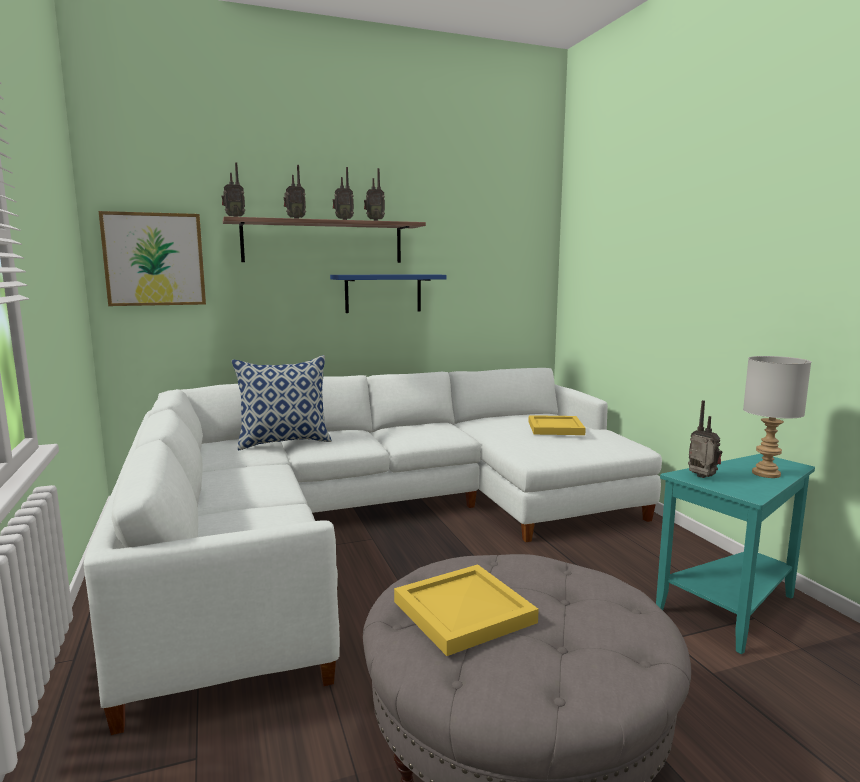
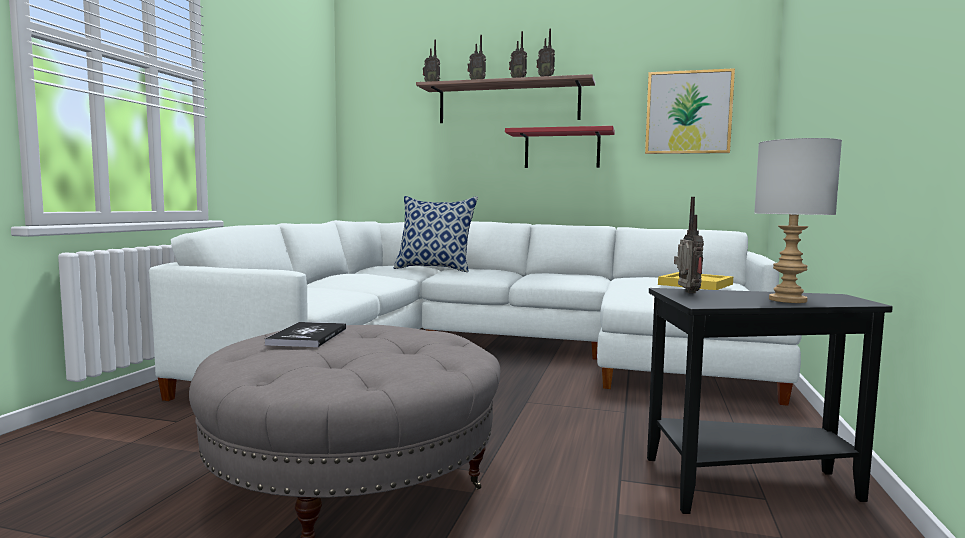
camera: 35 degrees right, 5 degrees down
picture [99,211,206,306] -> picture moved to [645,68,735,154]
blue shelf [330,274,447,313] -> red shelf [505,126,615,168]
yellow tray [394,564,539,656] -> book [265,322,346,347]
turquoise side table [656,454,815,654] -> black side table [647,288,893,514]

